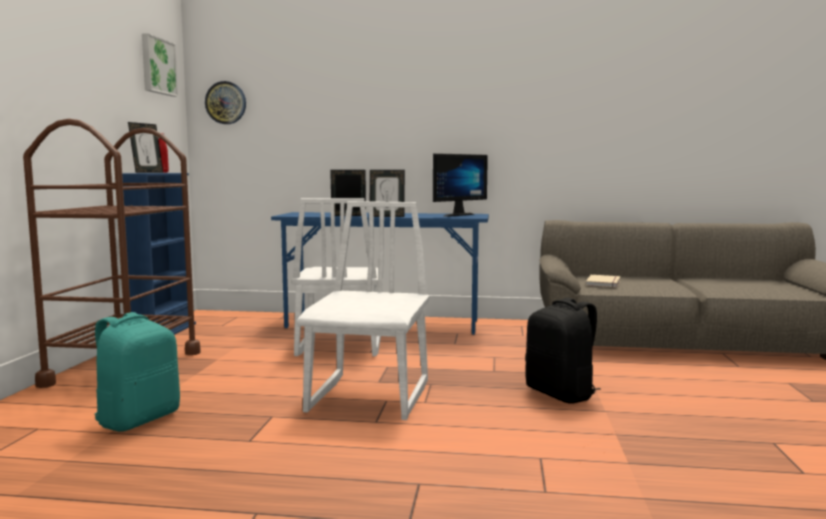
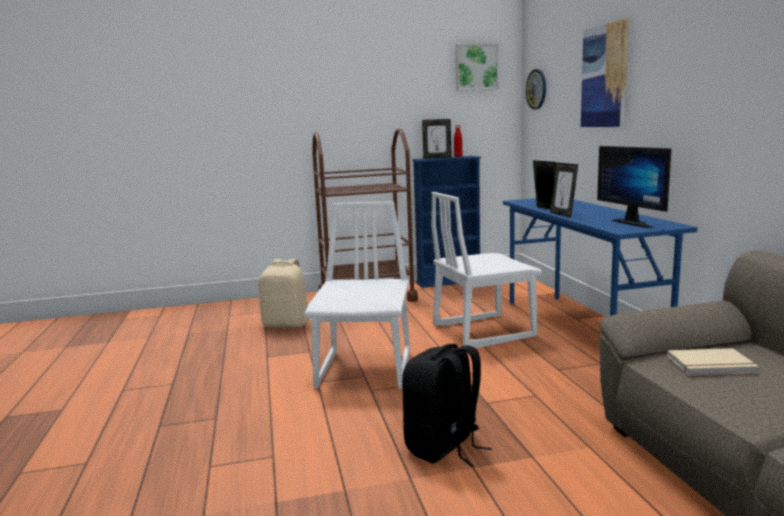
camera: 70 degrees right, 5 degrees up
turquoise backpack [95,312,180,432] -> beige backpack [258,259,309,328]
white chair [297,201,429,420] -> white chair turned 75 degrees counterclockwise [305,201,410,389]
monitor [433,153,488,217] -> monitor turned 45 degrees clockwise [597,146,672,228]
none -> picture [581,18,629,127]

